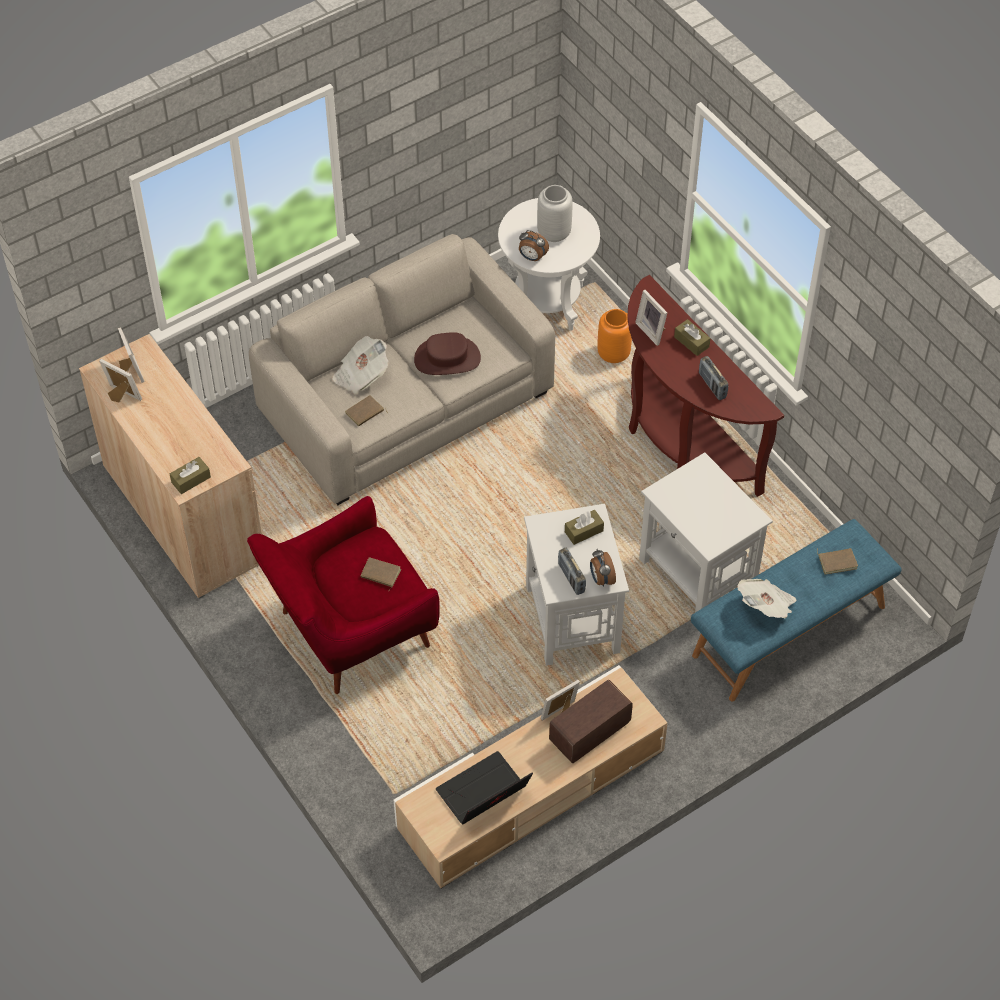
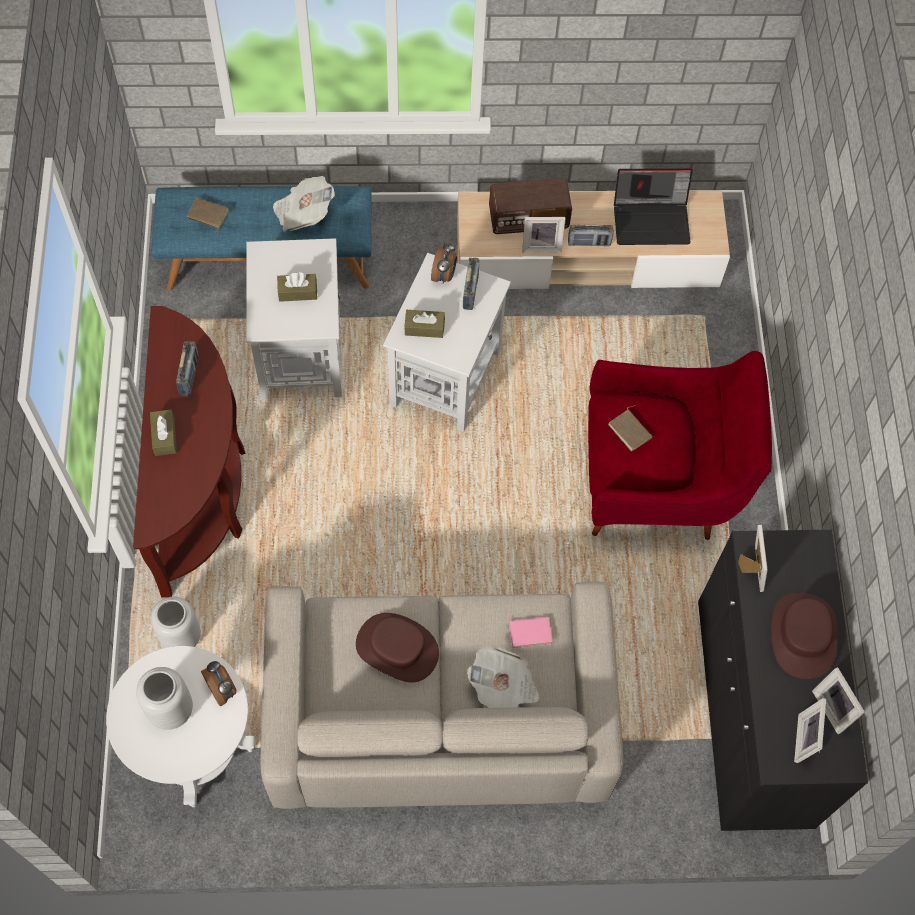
camera: 150 degrees left, 10 degrees up
beige cabinet [79,334,262,599] -> black cabinet [698,530,868,831]
brown tissue box [170,457,211,494] -> brown tissue box moved to [277,272,317,302]
brown book [345,395,388,427] -> pink book [507,612,553,648]
orange vase [597,309,632,363] -> grey vase [151,597,201,648]
picture frame [635,290,667,346] -> picture frame moved to [738,525,768,592]
none -> radio [568,225,614,246]
none -> brown hat [771,592,838,679]

